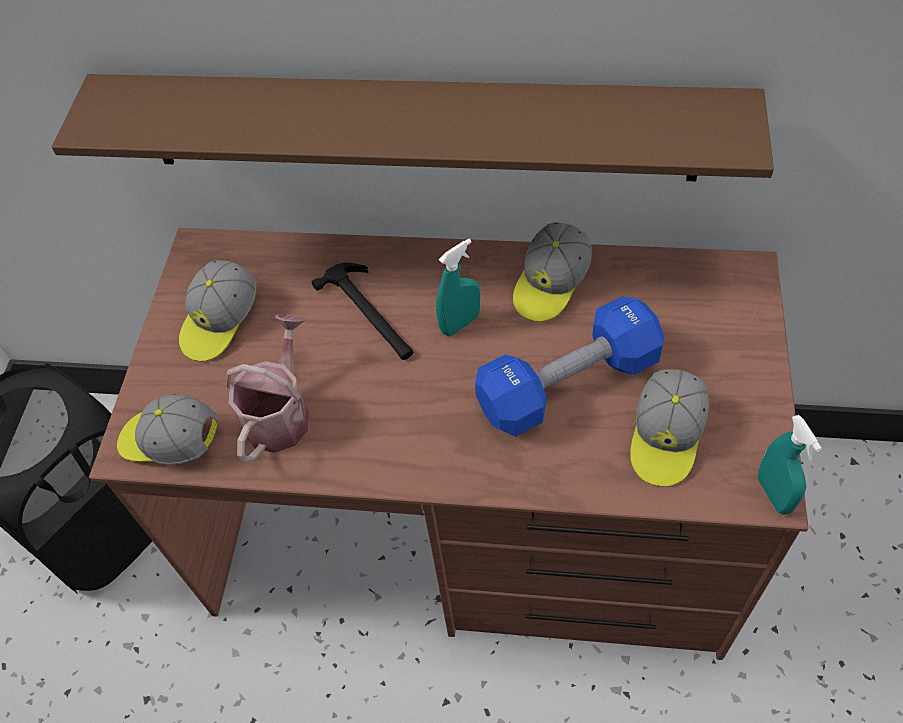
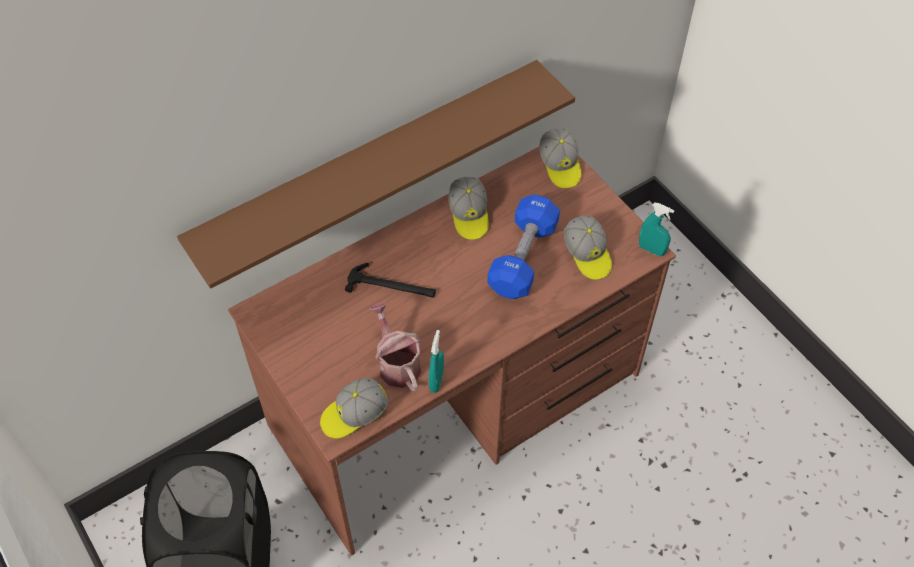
camera: 45 degrees left, 0 degrees up
cap [179,260,257,362] -> cap moved to [539,128,581,189]
turquoise spray bottle [436,238,480,336] -> turquoise spray bottle moved to [429,330,444,393]

